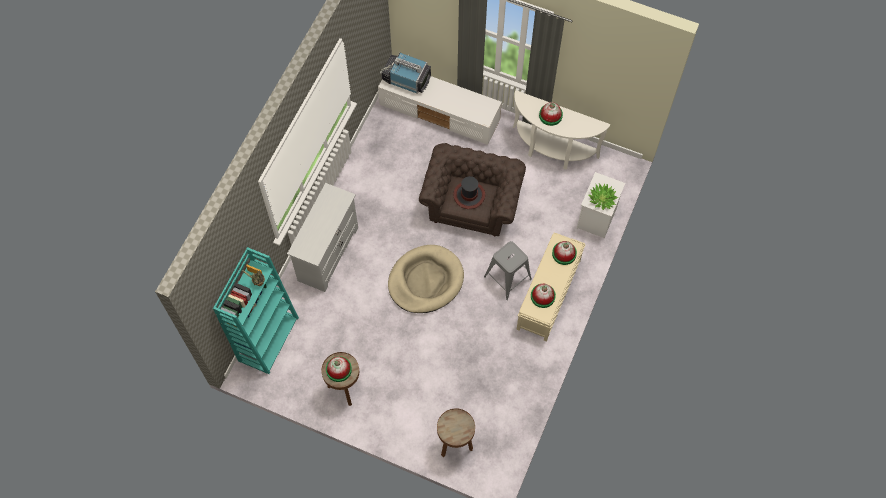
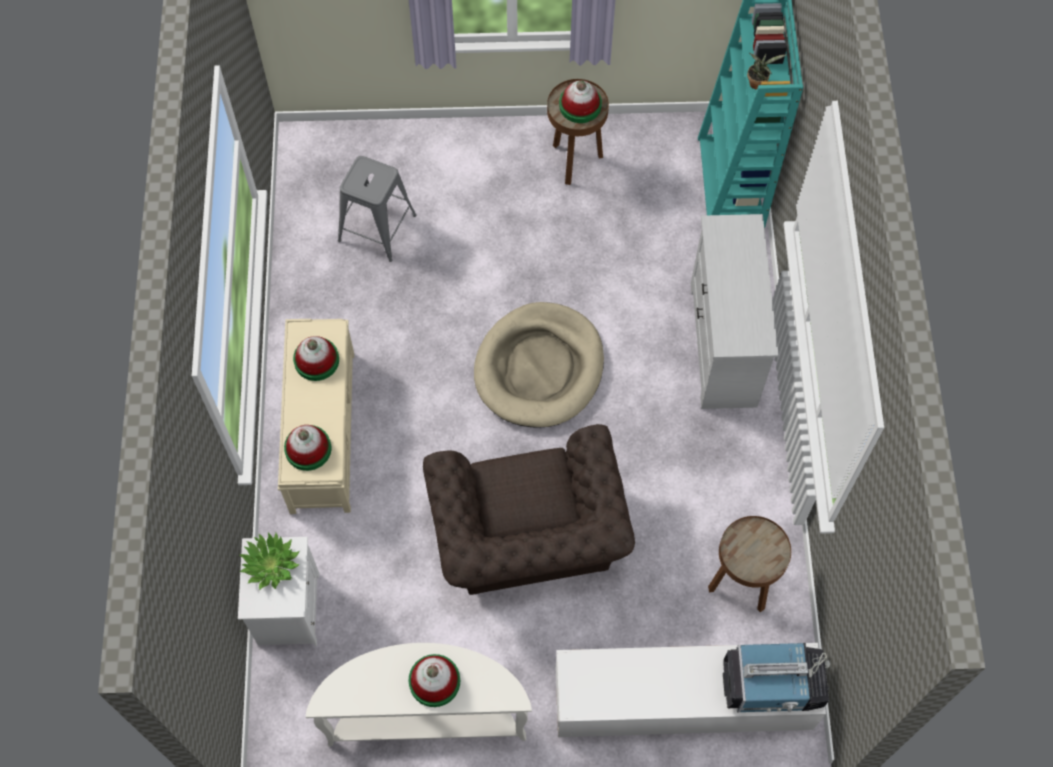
camera: 155 degrees right, 0 degrees up
brown side table [437,408,475,457] -> brown side table moved to [708,516,791,612]
hat [453,176,485,209] -> none
grey stool [484,241,532,300] -> grey stool moved to [338,156,416,262]

